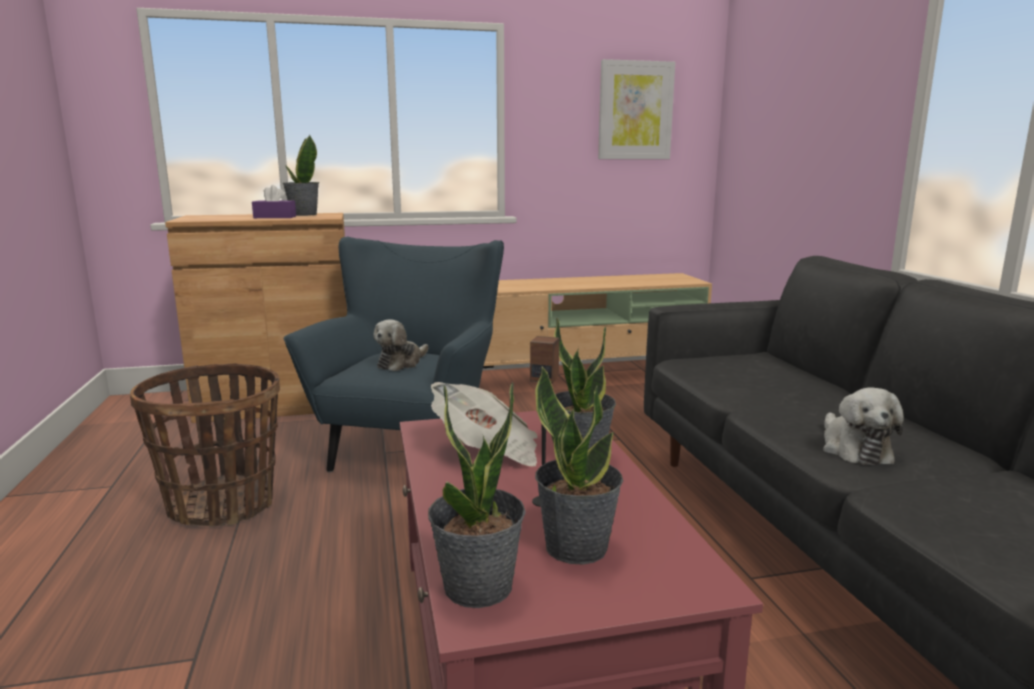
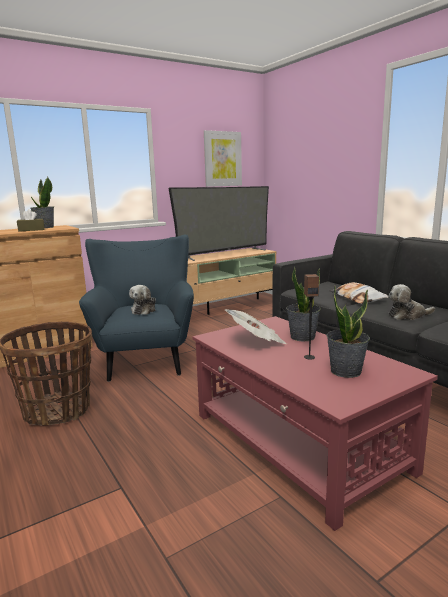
camera: 20 degrees left, 0 degrees up
purple tissue box [252,185,296,218] -> brown tissue box [17,209,45,232]
potted plant [428,382,526,608] -> none
plush toy [823,387,904,465] -> plush toy turned 105 degrees clockwise [388,284,435,320]
none -> television [169,186,269,261]
none -> pillow [329,282,389,304]

